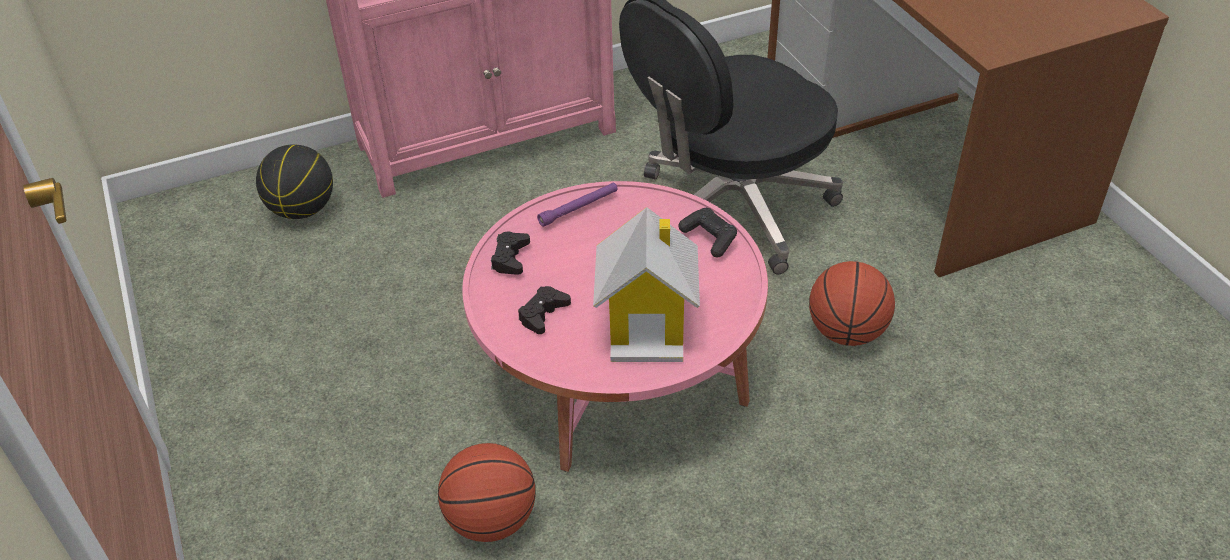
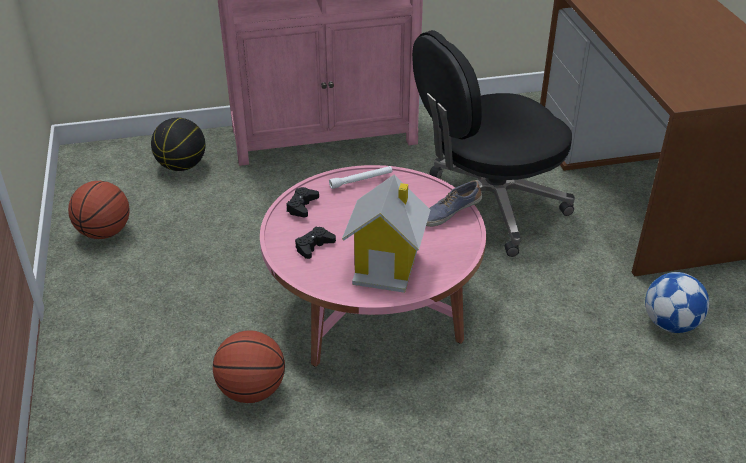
camera: 10 degrees right, 5 degrees down
purple flashlight [537,183,618,227] -> white flashlight [329,166,392,189]
black game controller [678,208,737,257] -> shoe [426,180,482,227]
basketball [809,261,895,346] -> basketball moved to [68,181,130,239]
none -> football [645,272,709,333]

